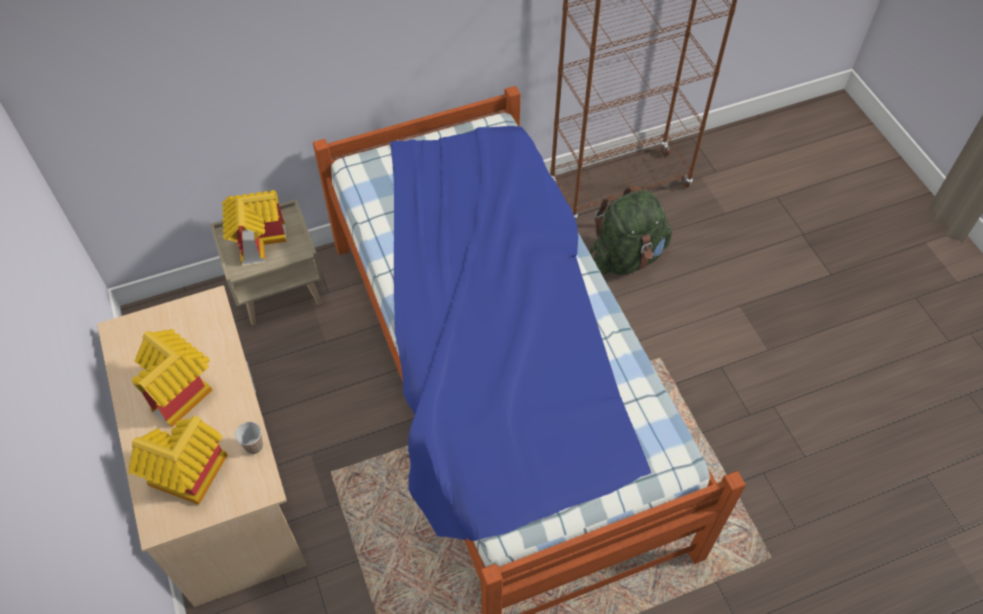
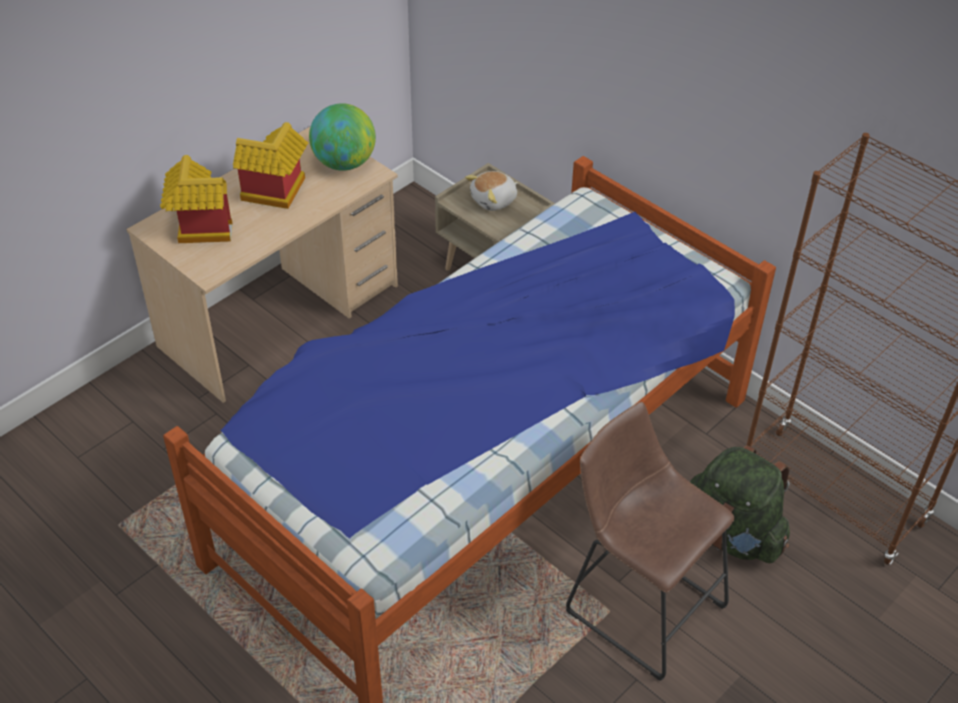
camera: 65 degrees right, 10 degrees down
toy house [222,190,287,266] -> plush toy [465,171,518,211]
cup [235,422,263,454] -> none
none -> globe [309,103,376,171]
none -> brown stool [566,402,734,681]

